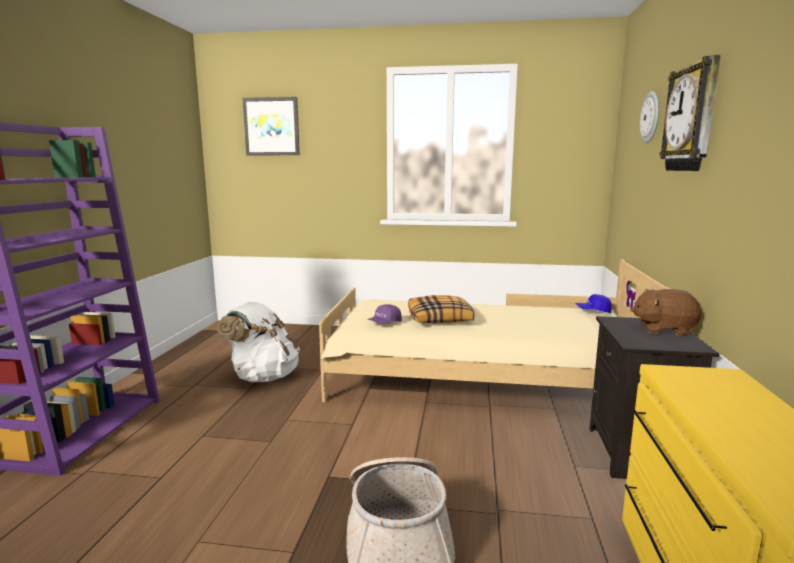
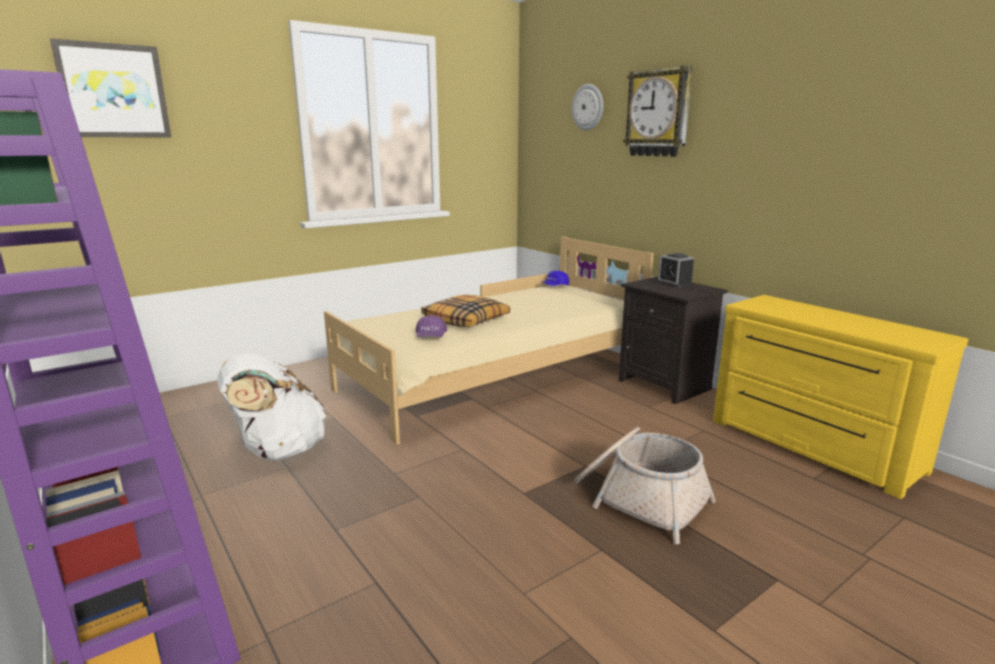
camera: 45 degrees left, 5 degrees up
brown plush toy [630,289,701,336] -> alarm clock [657,253,694,288]

